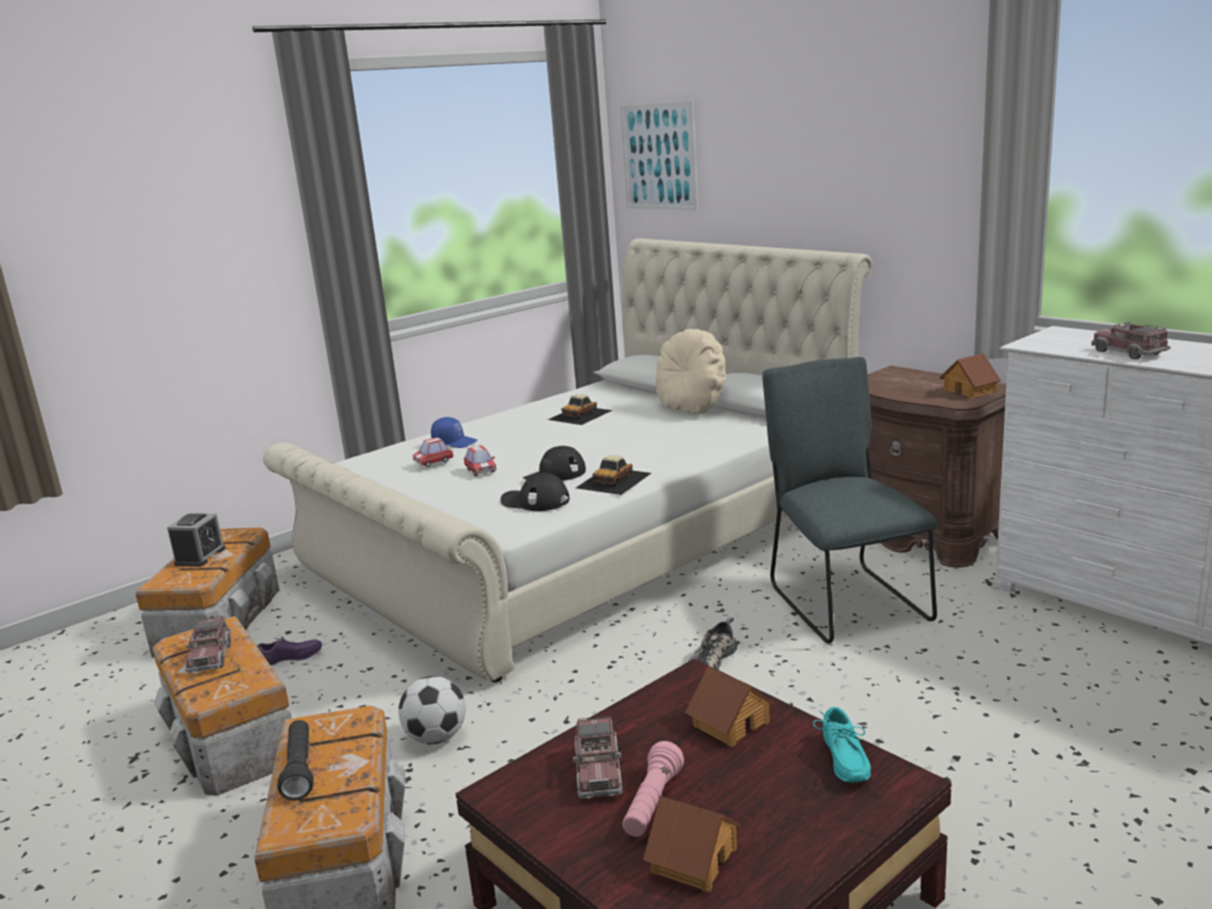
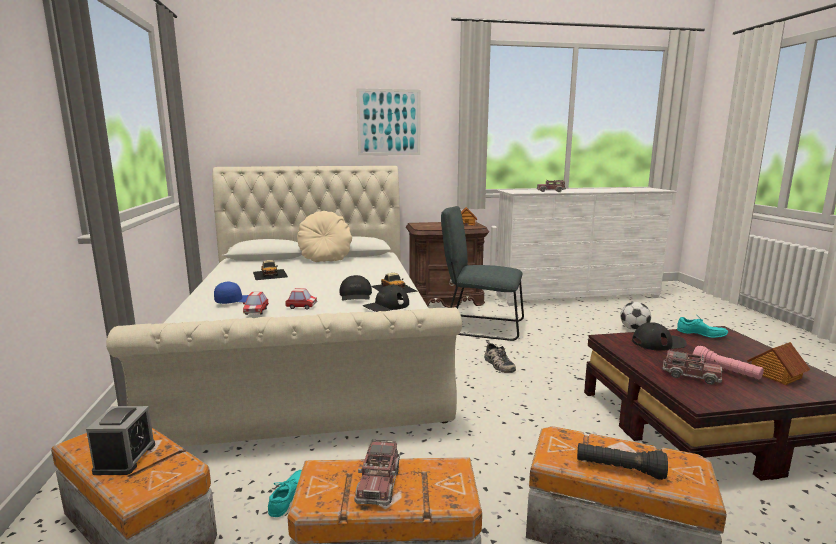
camera: 60 degrees left, 5 degrees down
alarm clock [167,513,225,567] -> alarm clock turned 45 degrees clockwise [86,406,155,475]
toy truck [185,616,231,673] -> toy truck turned 75 degrees clockwise [355,440,400,506]
purple shoe [257,637,322,665] -> turquoise shoe [268,470,302,517]
football [398,676,466,744] -> football moved to [620,302,651,330]
picture [620,101,698,211] -> picture moved to [356,88,420,155]
toy house [685,666,775,747] -> black cap [632,322,687,351]

